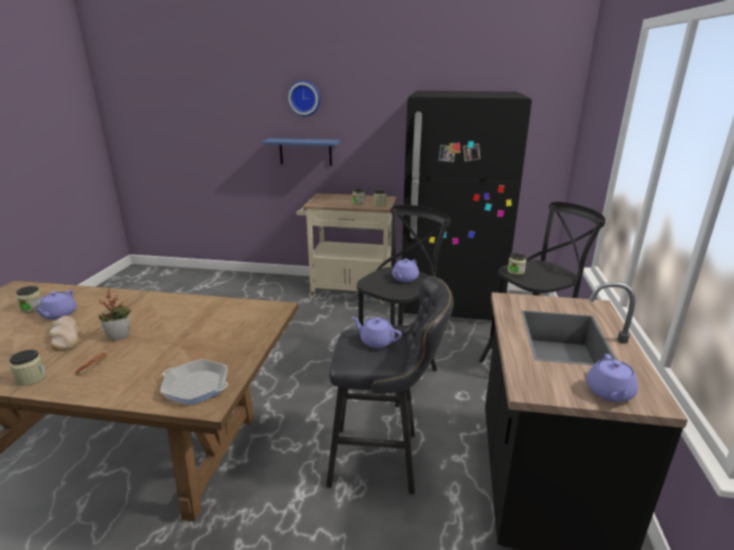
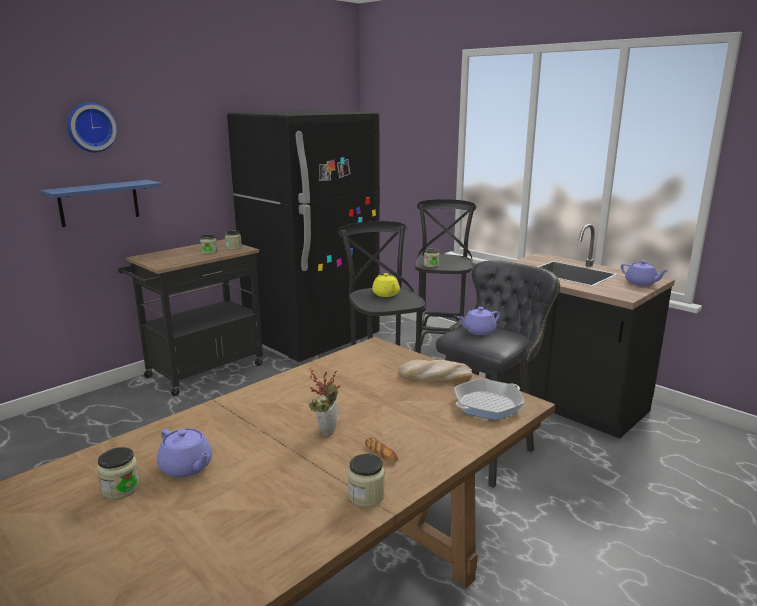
camera: 55 degrees left, 5 degrees down
bread [49,316,79,351] -> bread moved to [399,360,472,382]
beige cart [296,193,396,303] -> black cart [118,239,263,396]
purple teapot [392,259,419,282] -> yellow teapot [372,273,400,297]

